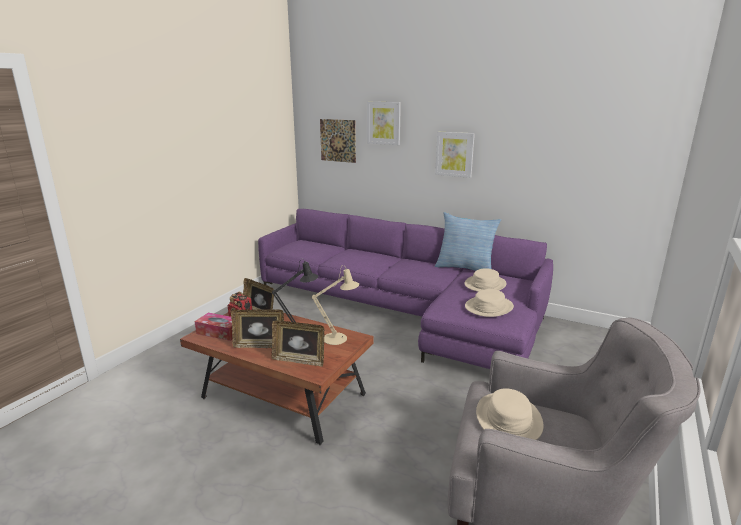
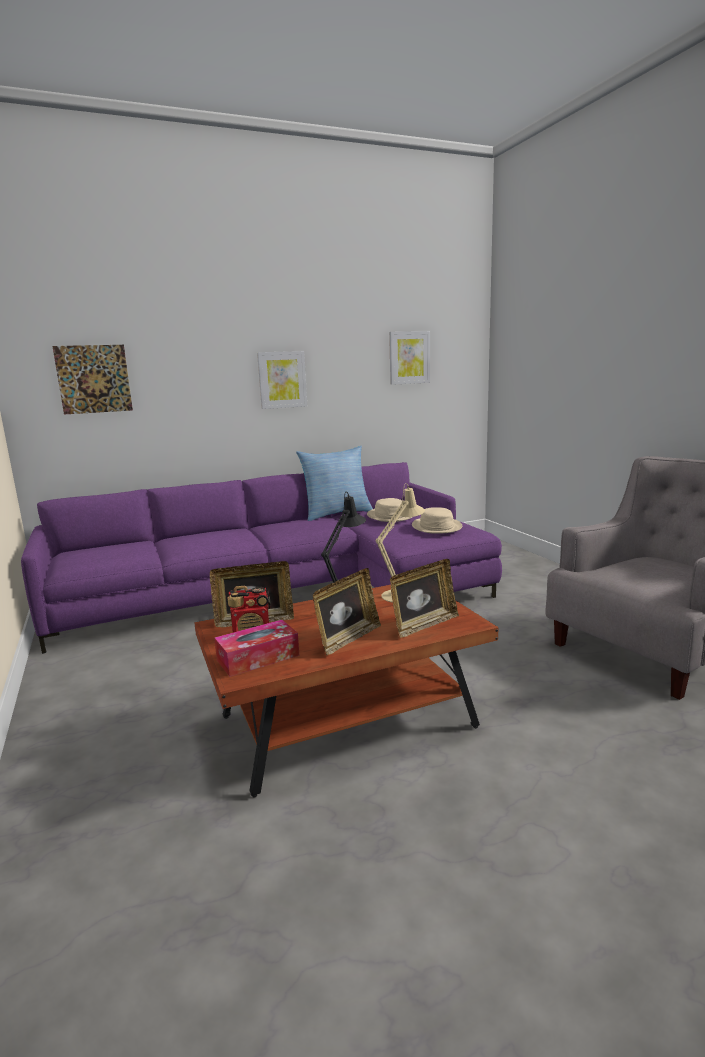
camera: 50 degrees left, 5 degrees down
picture [367,102,401,145] -> picture moved to [389,331,430,385]
beige hat [476,389,544,440] -> none

